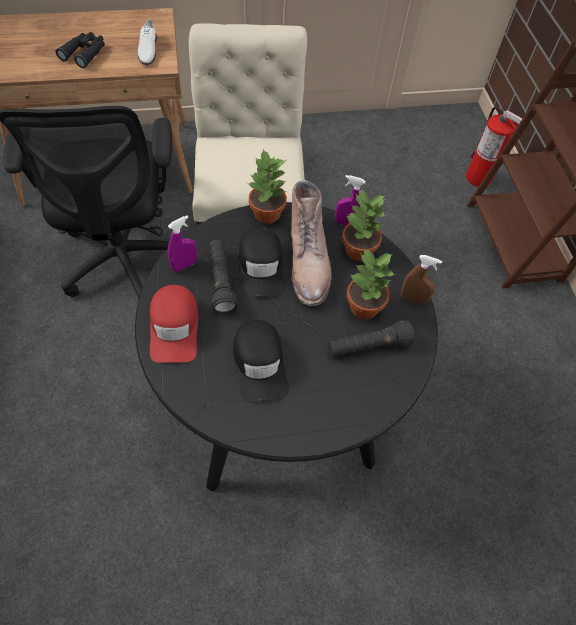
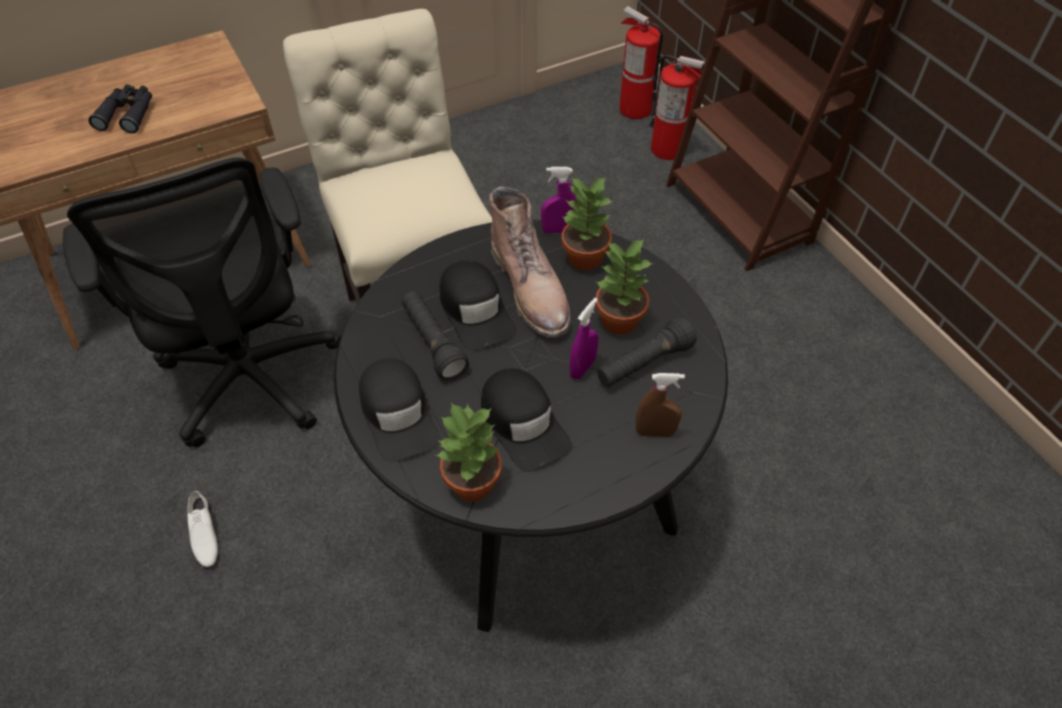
camera: 15 degrees left, 5 degrees down
white shoe [138,19,157,65] -> white shoe moved to [187,491,220,569]
red cap [150,285,198,363] -> black cap [359,358,440,462]
purple spray bottle [168,215,197,272] -> purple spray bottle moved to [569,298,598,379]
potted plant [248,149,287,224] -> potted plant moved to [435,403,502,501]
brown spray bottle [401,255,442,305] -> brown spray bottle moved to [636,373,685,437]
none -> fire extinguisher [619,6,663,119]

